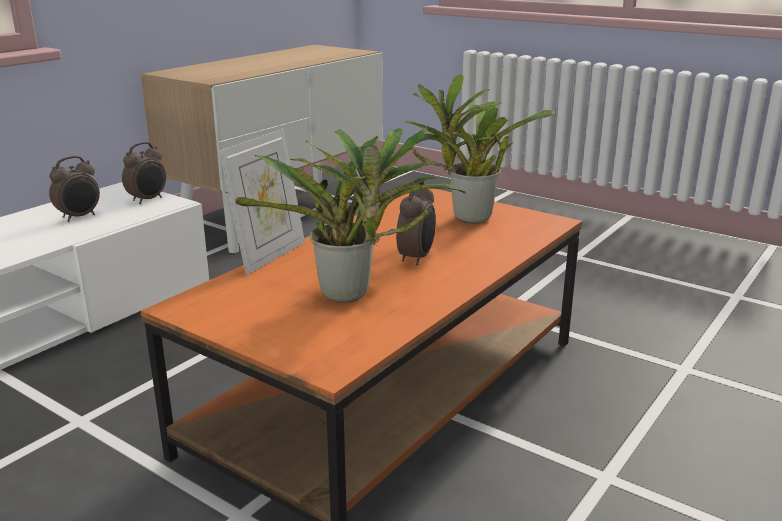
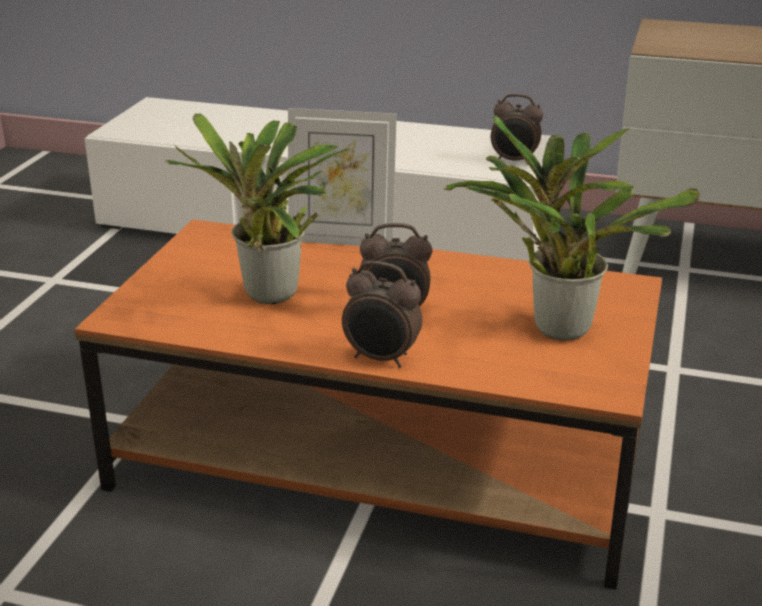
camera: 70 degrees right, 5 degrees up
alarm clock [49,156,100,222] -> alarm clock moved to [342,261,422,368]

